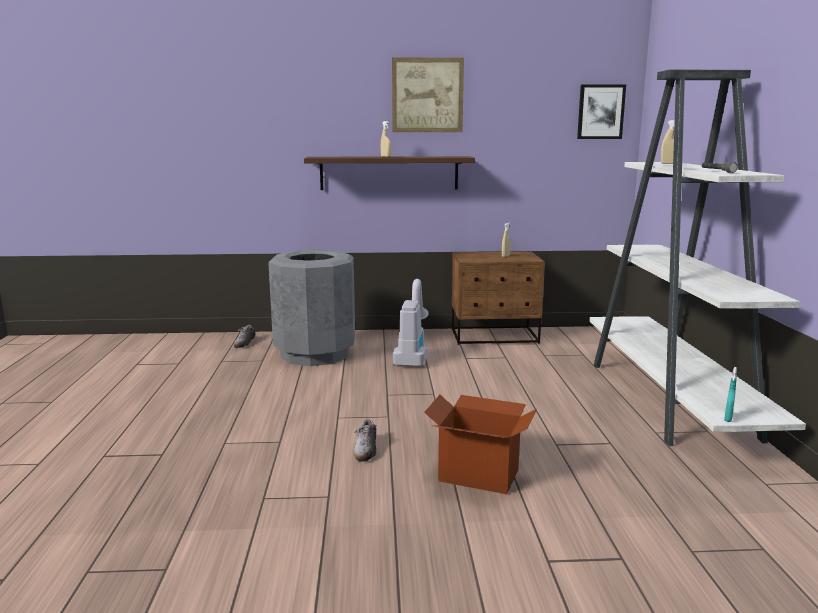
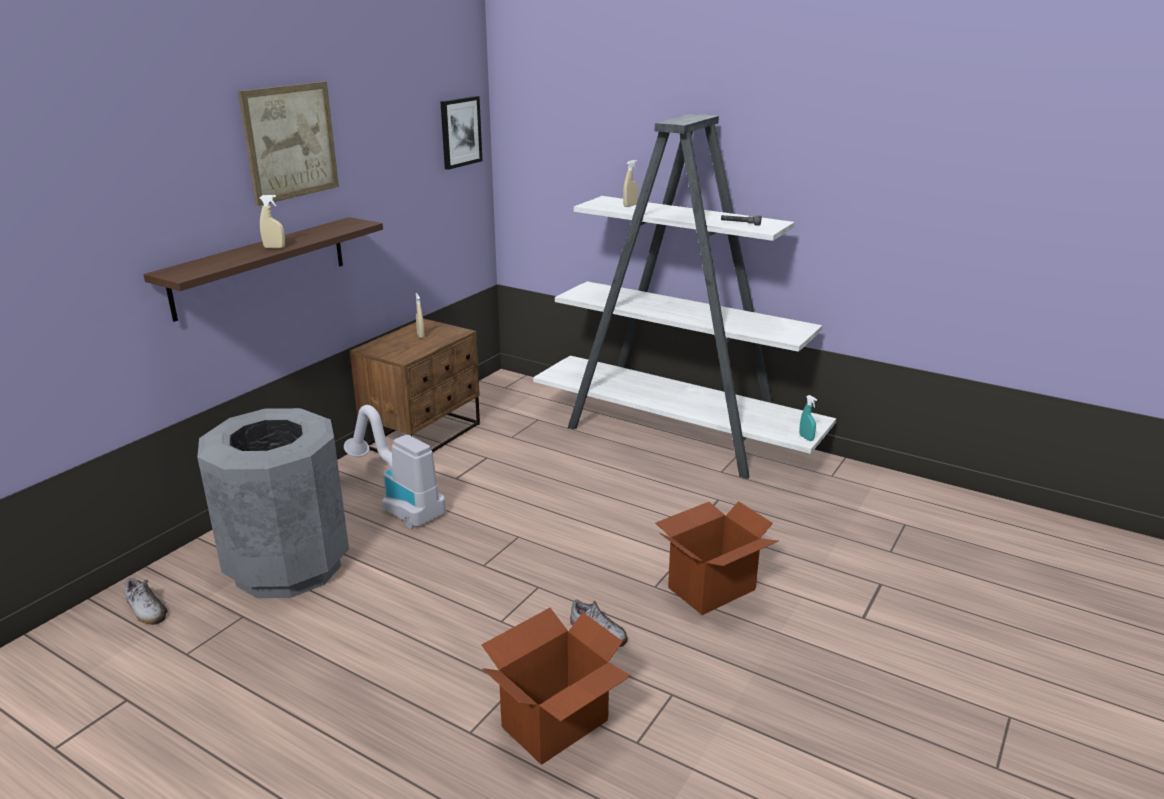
camera: 55 degrees left, 10 degrees up
none -> cardboard box [482,608,631,765]

